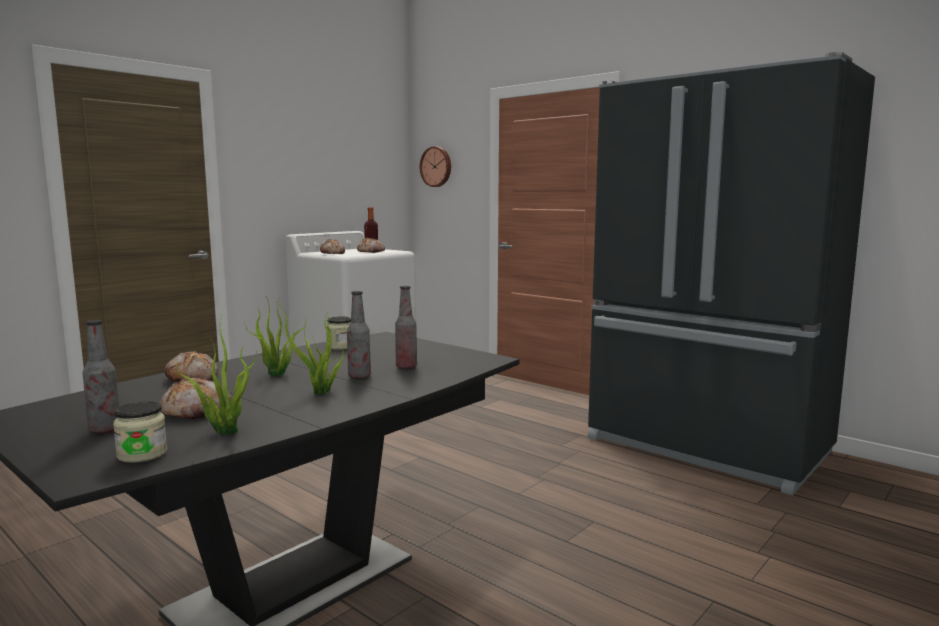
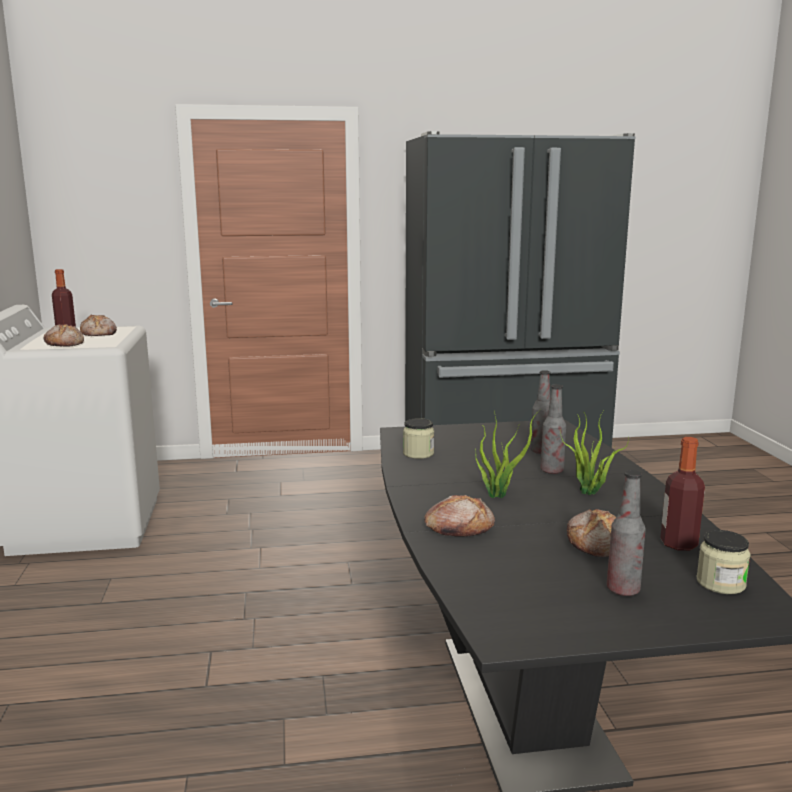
camera: 50 degrees left, 5 degrees up
potted plant [175,315,257,435] -> bottle [660,437,705,551]
wall clock [420,146,451,187] -> none

